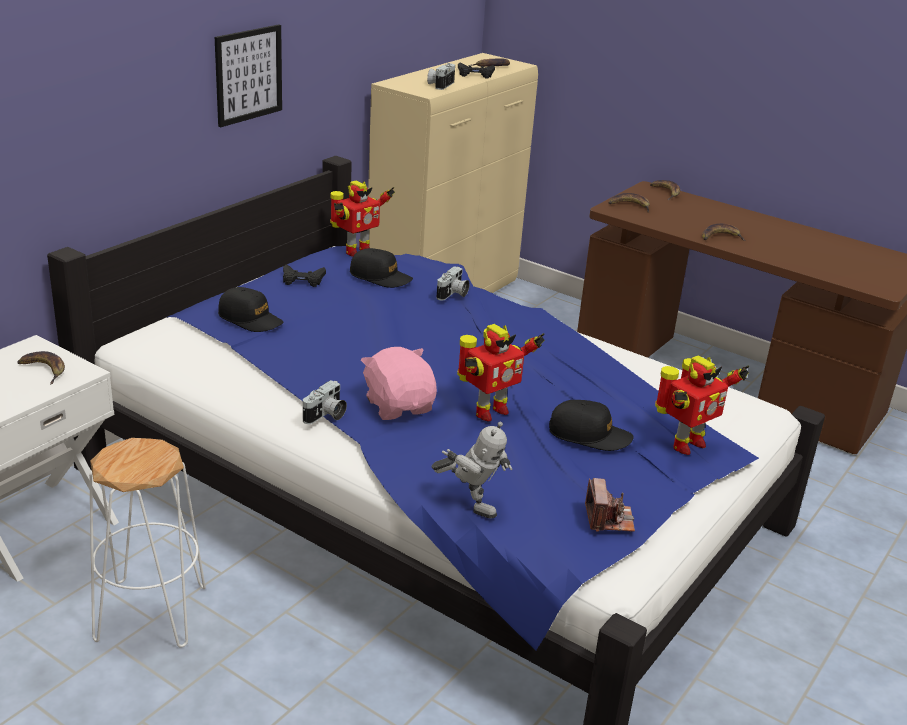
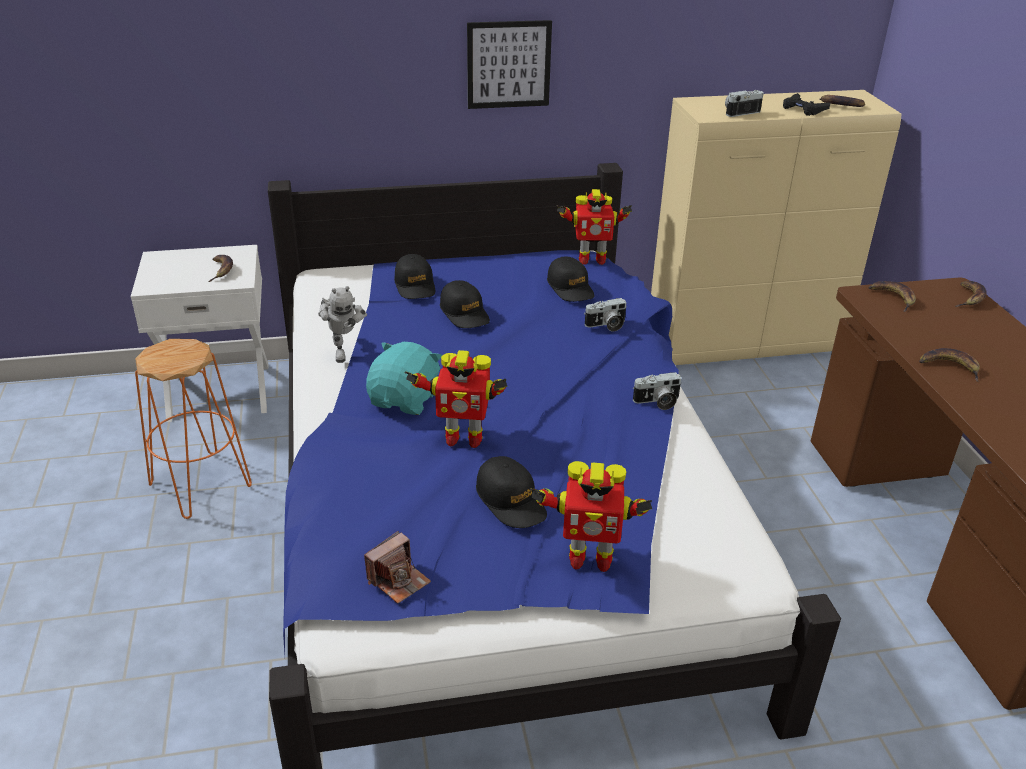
camera: 45 degrees right, 5 degrees up
white stool [89,438,206,648] -> orange stool [135,339,252,519]
black game controller [283,264,326,287] -> none
camera [303,380,347,424] -> camera moved to [633,372,682,410]
pink plush toy [361,347,437,420] -> turquoise plush toy [366,342,442,415]
toy robot [432,422,512,519] -> toy robot moved to [318,286,367,363]
none -> black cap [440,280,490,328]

